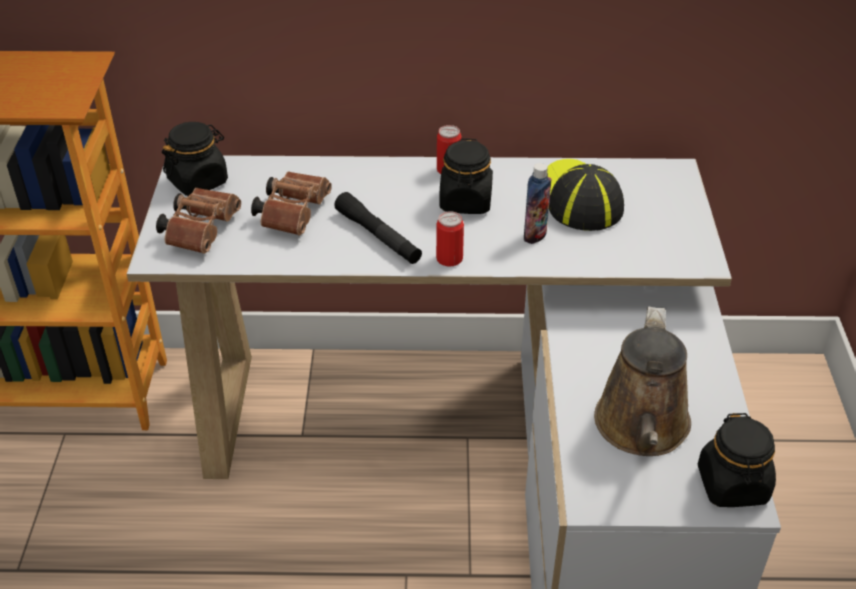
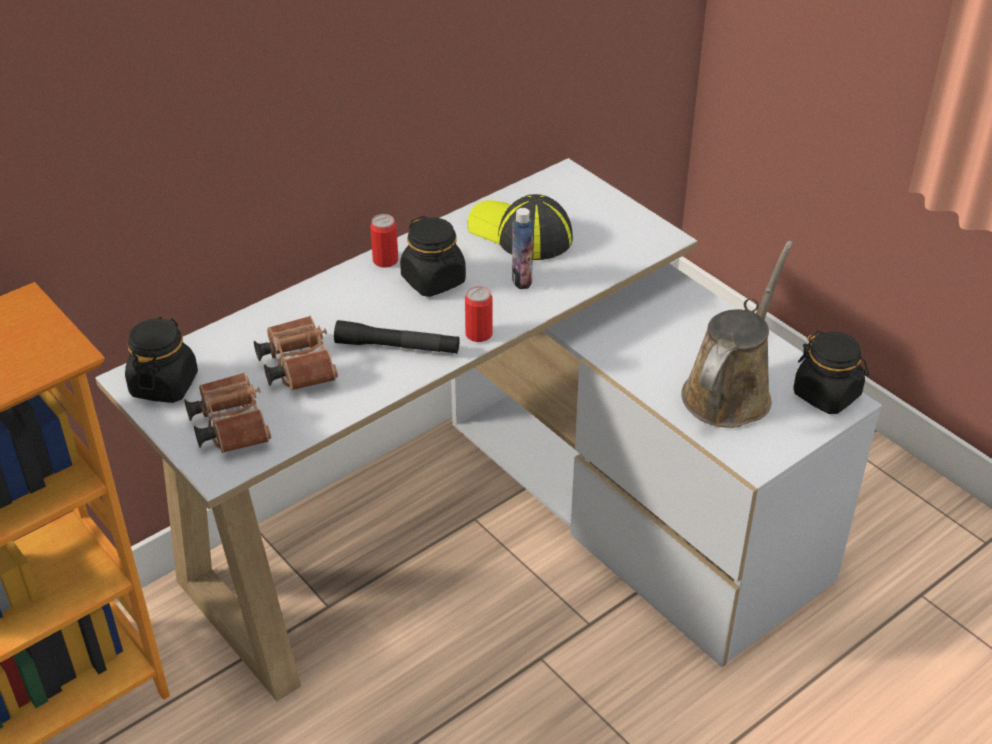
camera: 40 degrees left, 0 degrees up
brown watering can [594,306,691,456] -> brown watering can turned 120 degrees counterclockwise [681,241,793,428]

